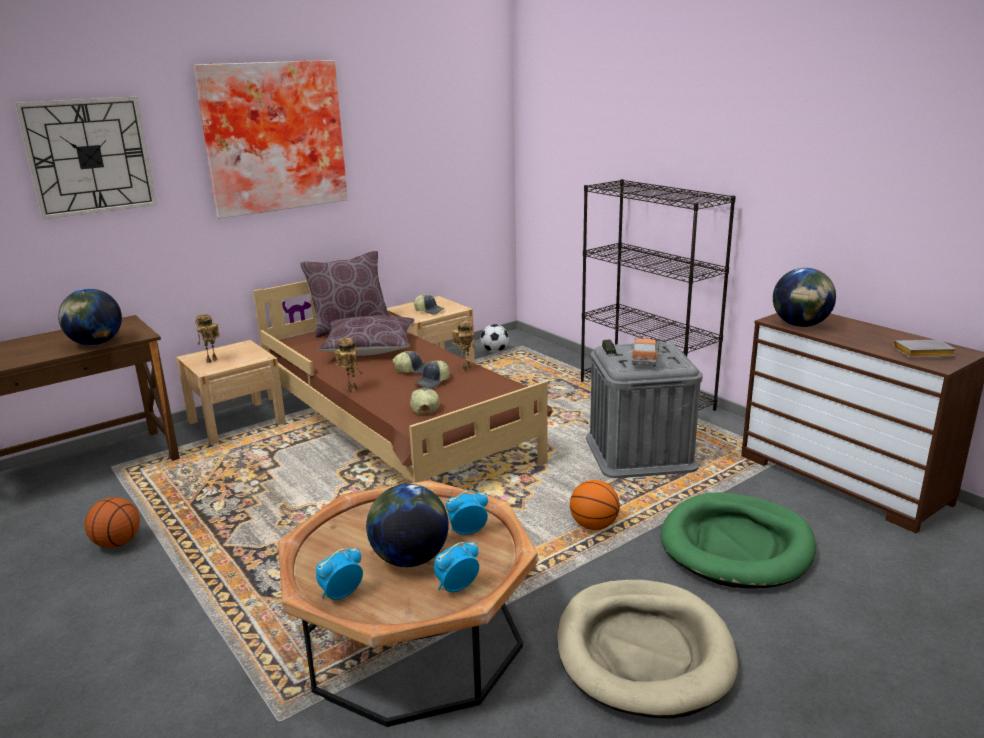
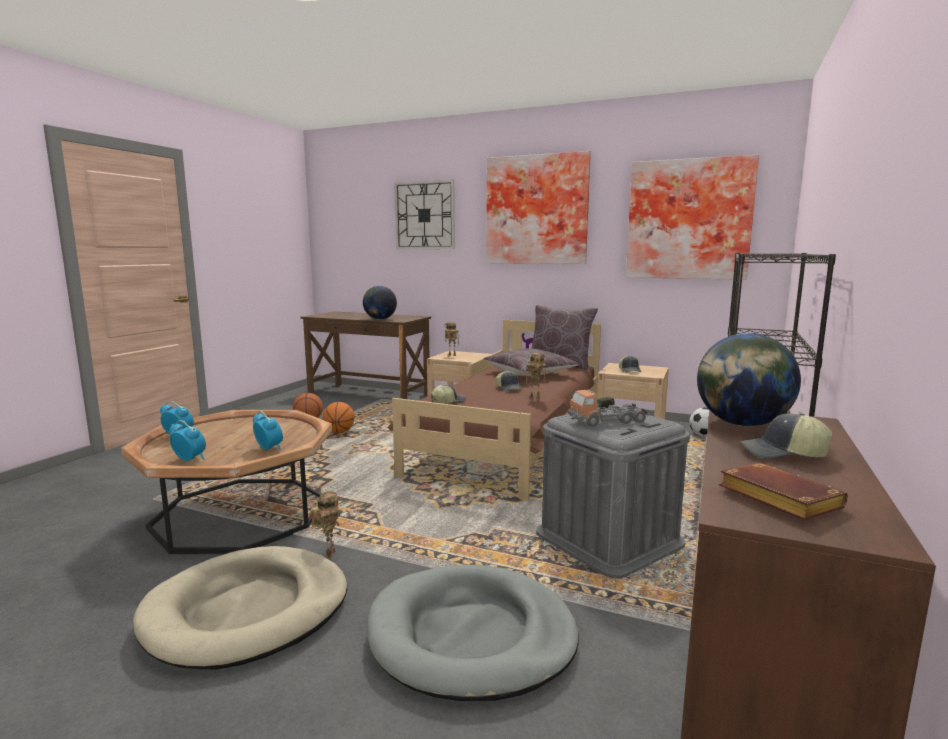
camera: 60 degrees right, 10 degrees down
toy robot [335,337,363,392] -> toy robot moved to [311,491,340,559]
globe [366,484,449,567] -> none
cap [416,360,450,388] -> cap moved to [739,413,832,458]
basketball [570,480,620,530] -> basketball moved to [322,402,355,433]
green dog bed [661,492,816,588] -> grey dog bed [367,565,578,701]
grey book [893,340,956,358] -> brown book [719,463,848,520]
none -> picture [626,155,759,280]

